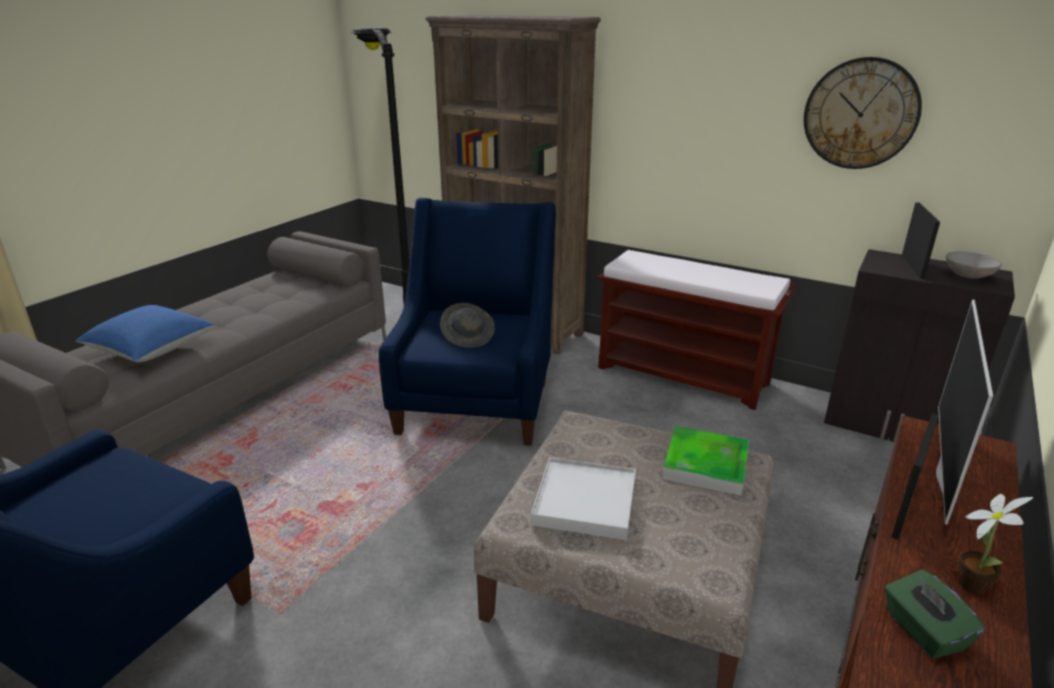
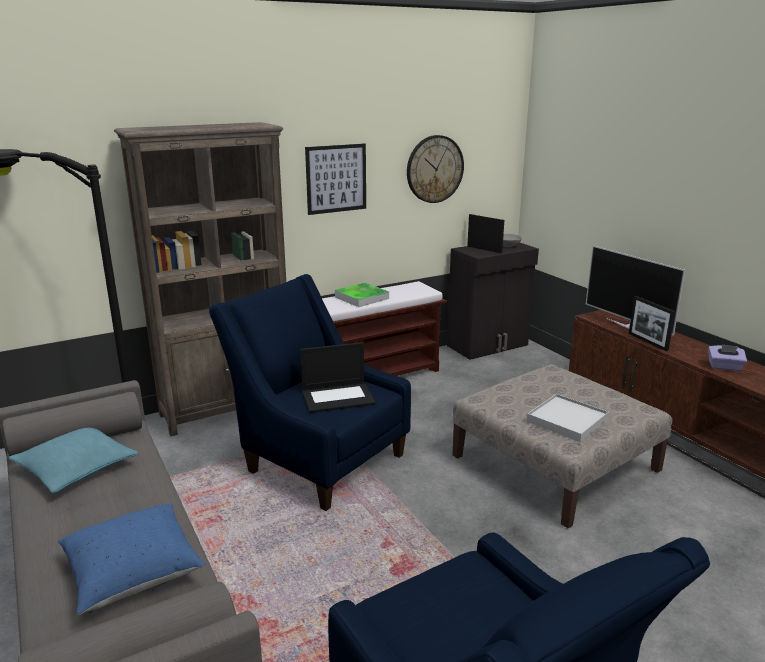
camera: 60 degrees left, 5 degrees down
grey hat [440,303,495,348] -> laptop [300,342,376,413]
tray [662,426,749,496] -> tray moved to [335,283,389,307]
green tissue box [885,569,985,659] -> purple tissue box [708,344,747,371]
potted plant [958,494,1034,595] -> none
none -> turquoise pillow [9,428,139,493]
none -> picture [305,143,366,215]

